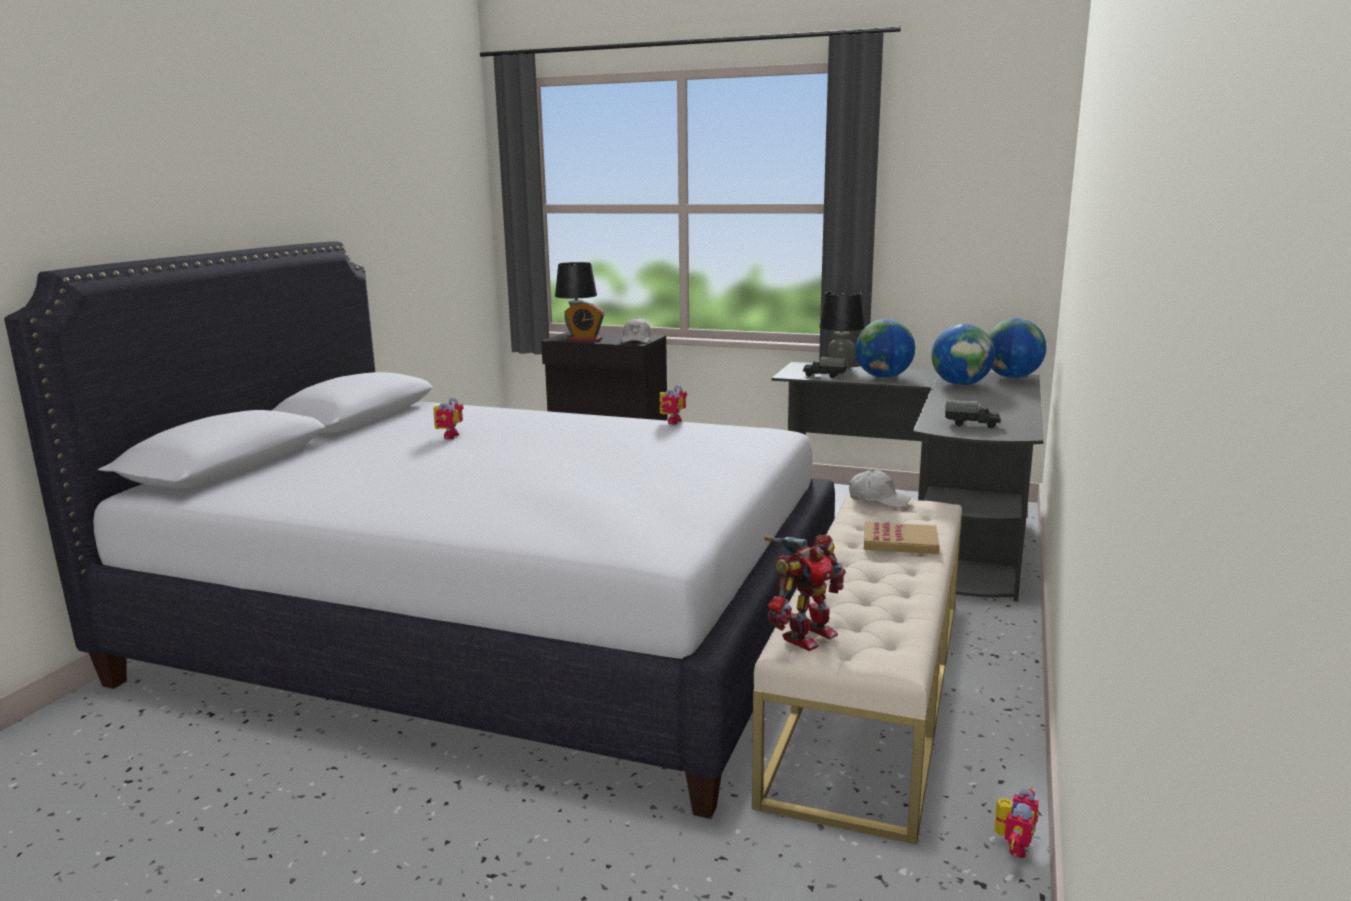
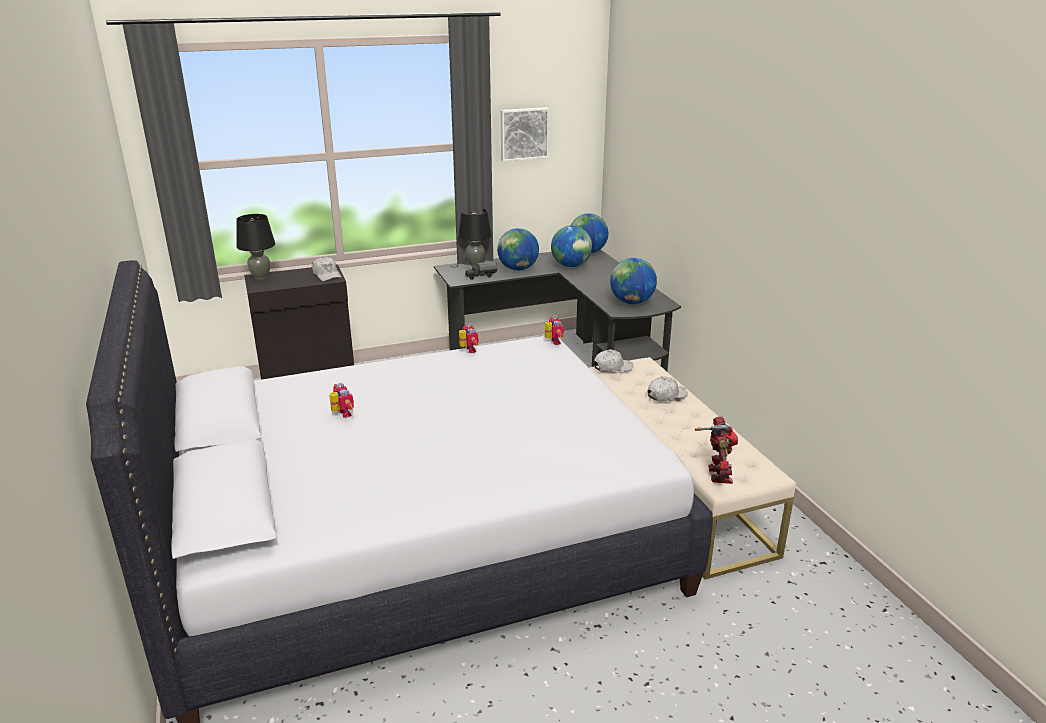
camera: 40 degrees left, 10 degrees up
alarm clock [565,301,605,342] -> none
book [864,522,940,554] -> white cap [648,376,688,402]
toy truck [945,400,1001,428] -> globe [610,258,657,304]
toy robot [995,787,1039,858] -> toy robot moved to [545,315,564,345]
none -> picture [501,107,549,162]

